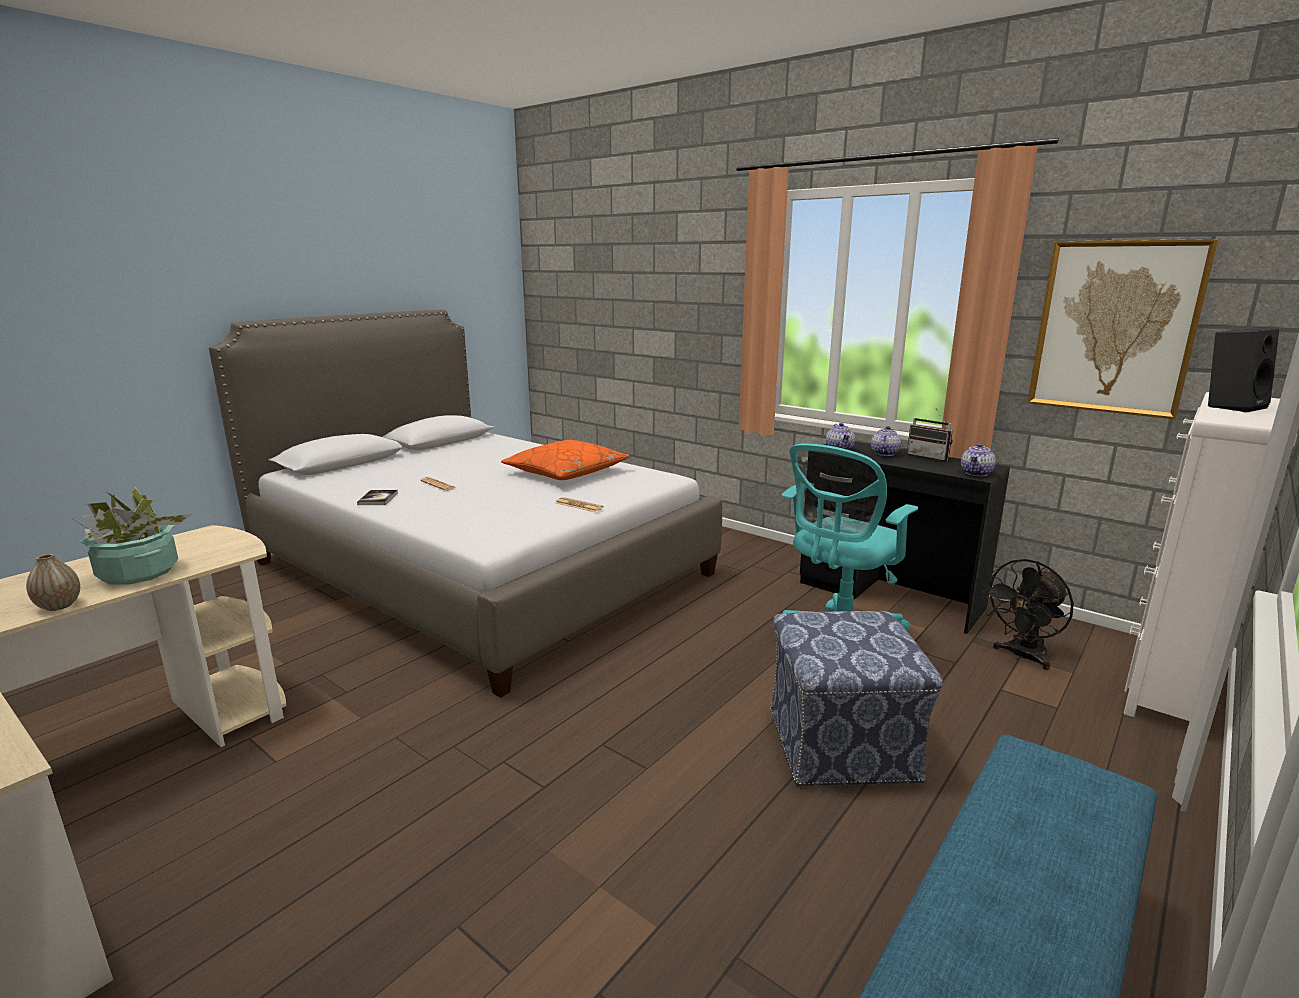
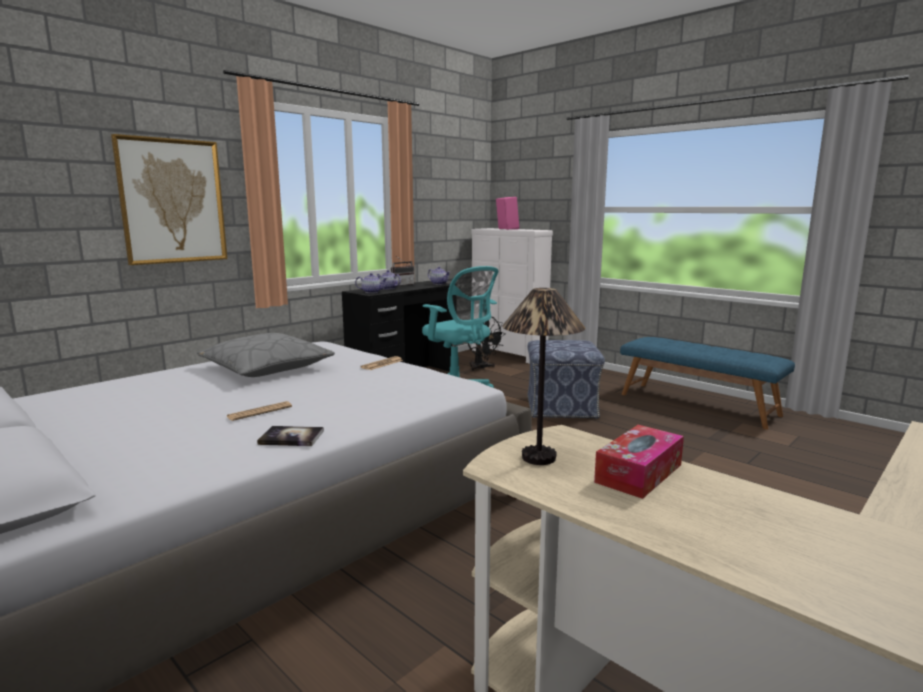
camera: 85 degrees left, 5 degrees down
vase [26,554,80,611] -> none
potted plant [74,487,192,585] -> tissue box [594,425,684,499]
orange pillow [501,440,630,480] -> grey pillow [197,333,335,377]
picture [1027,239,1218,419] -> picture moved to [111,134,227,265]
black speaker [1208,328,1279,412] -> pink speaker [496,197,519,230]
none -> table lamp [502,288,585,465]

